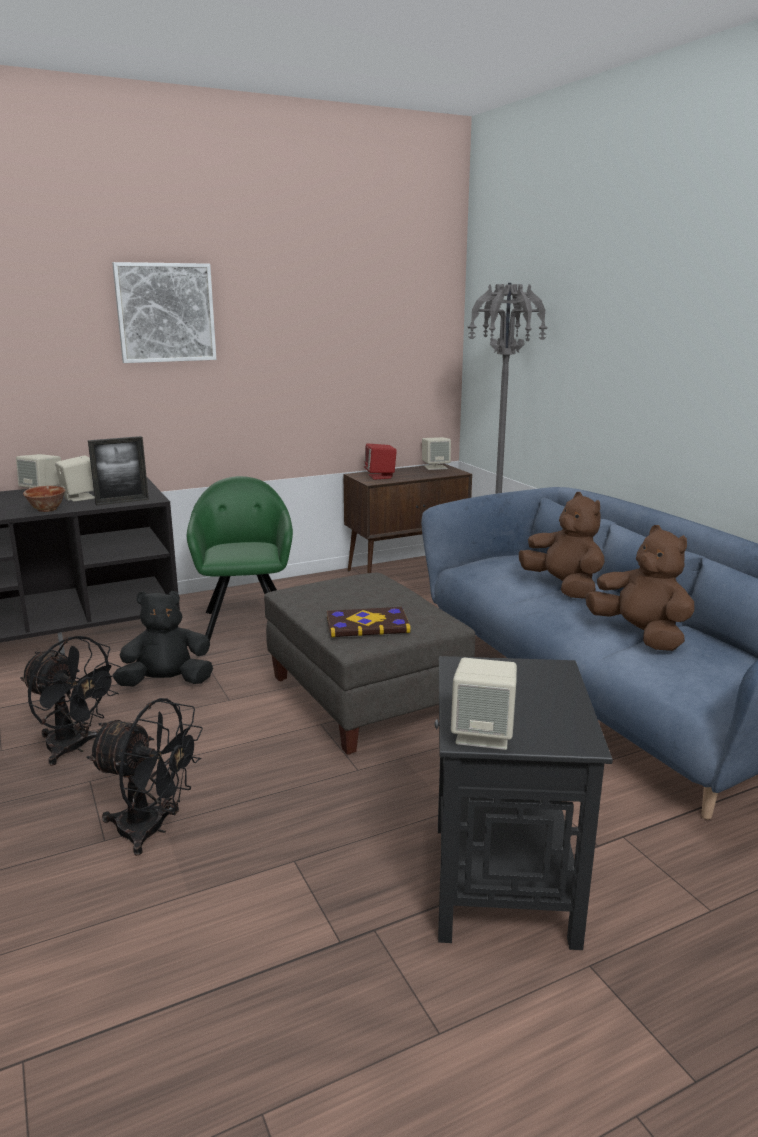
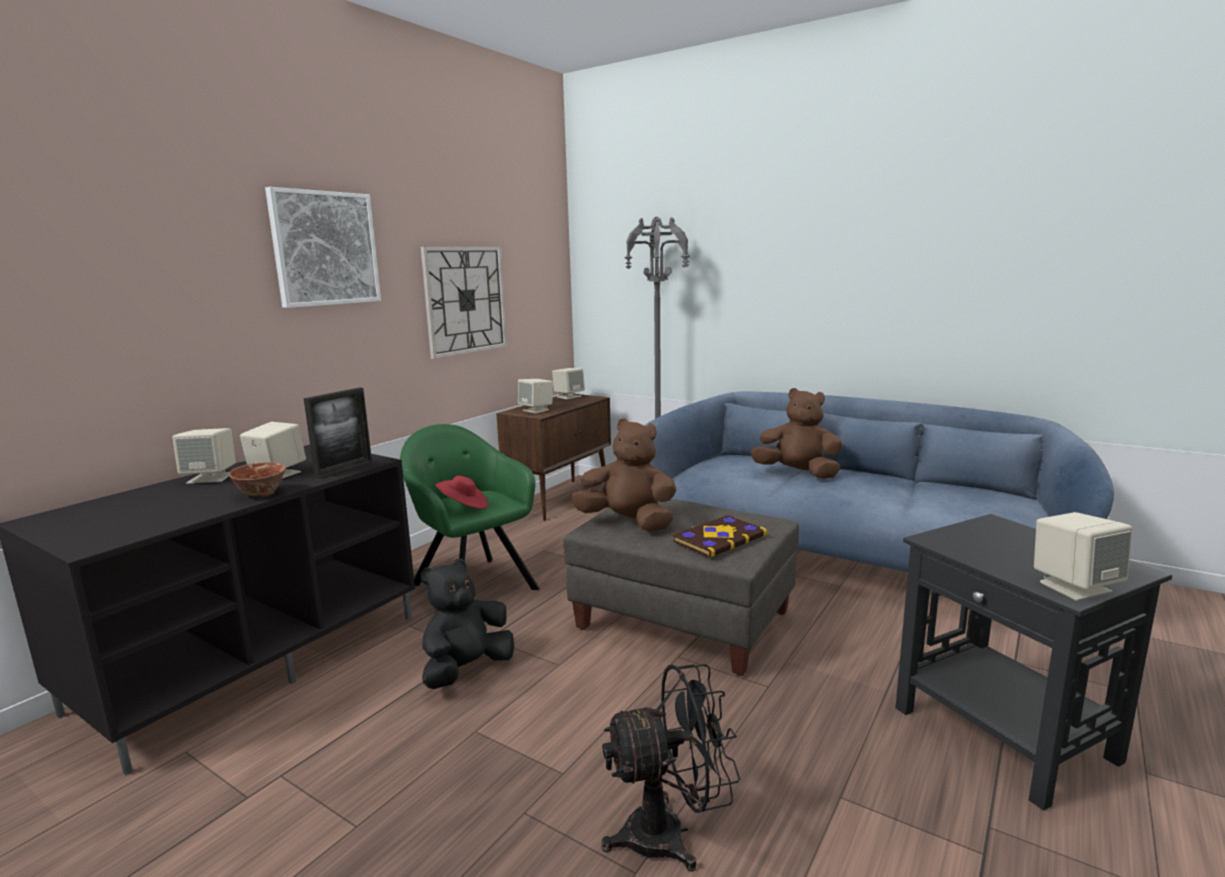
camera: 30 degrees left, 5 degrees down
black fan [20,636,121,766] -> none
red speaker [364,444,397,480] -> beige speaker [518,379,553,413]
brown plush toy [585,525,695,651] -> brown plush toy moved to [571,418,677,532]
none -> wall clock [421,247,507,359]
none -> red hat [435,476,488,509]

